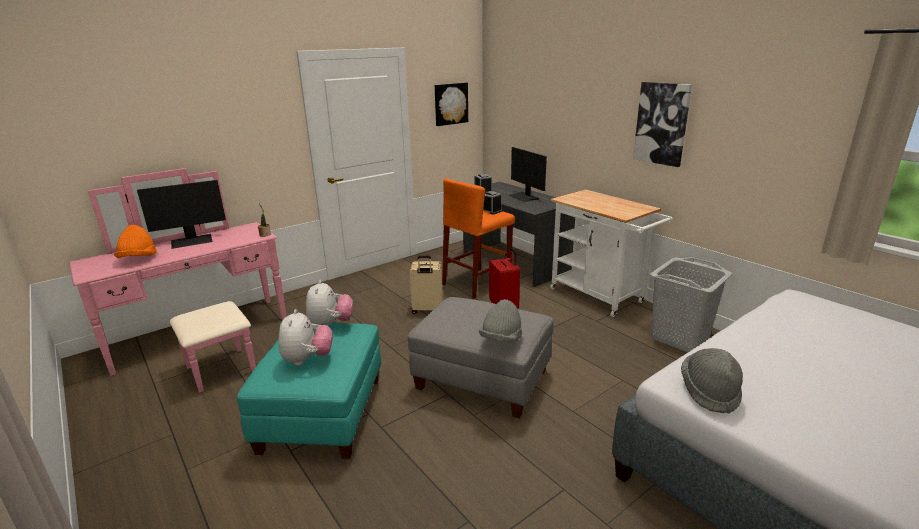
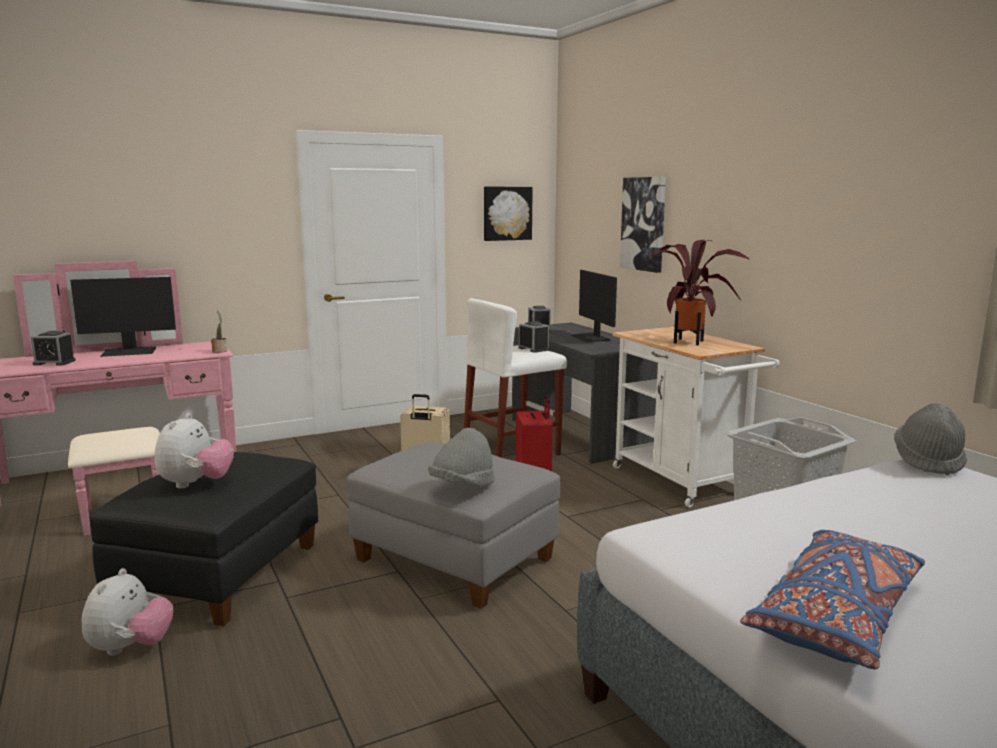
camera: 10 degrees right, 10 degrees down
orange hat [114,225,157,258] -> alarm clock [31,331,76,365]
turquoise ottoman [237,322,381,459] -> black ottoman [89,452,318,626]
plush toy [306,280,353,325] -> plush toy moved to [81,568,173,656]
orange stool [442,178,515,299] -> white stool [464,298,567,458]
picture [633,82,692,167] -> picture moved to [620,177,666,273]
grey hat [681,348,743,413] -> grey hat moved to [894,403,967,475]
none -> potted plant [648,240,750,345]
none -> blue pillow [740,530,925,669]

